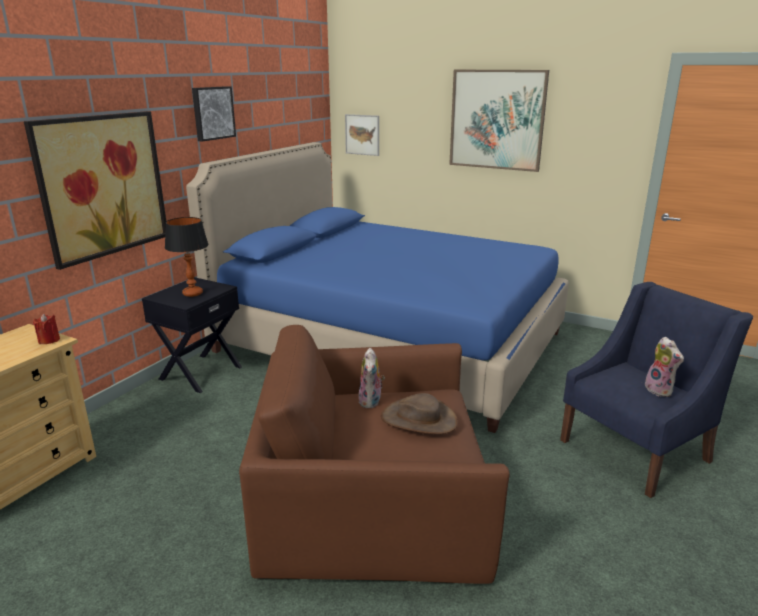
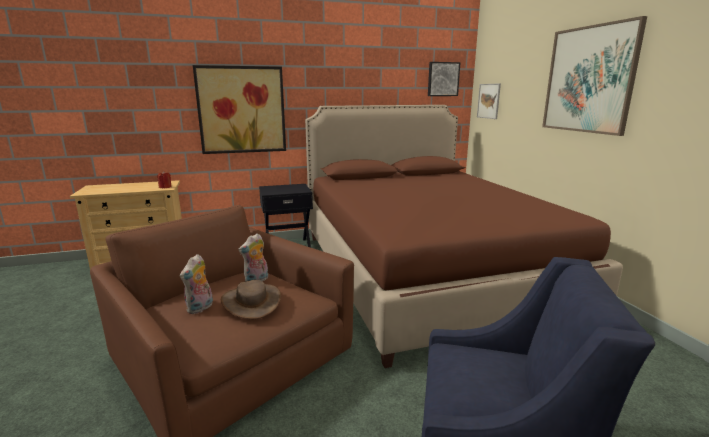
camera: 45 degrees right, 5 degrees down
table lamp [165,217,208,297] -> none
blue bed [186,142,569,433] -> brown bed [305,105,623,368]
picture [192,86,236,142] -> picture moved to [428,62,461,96]
plush toy [645,337,684,397] -> plush toy moved to [180,254,213,314]

